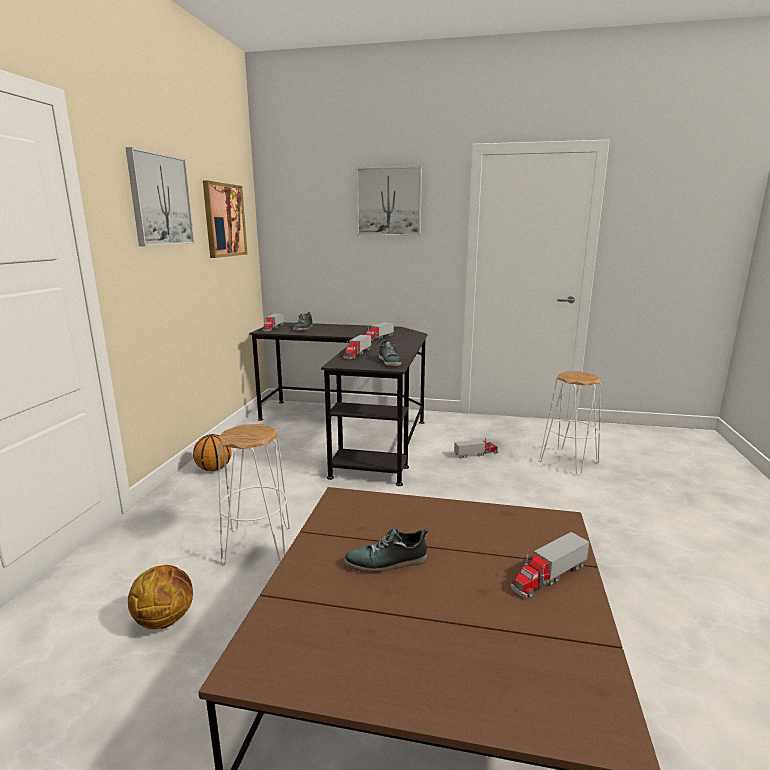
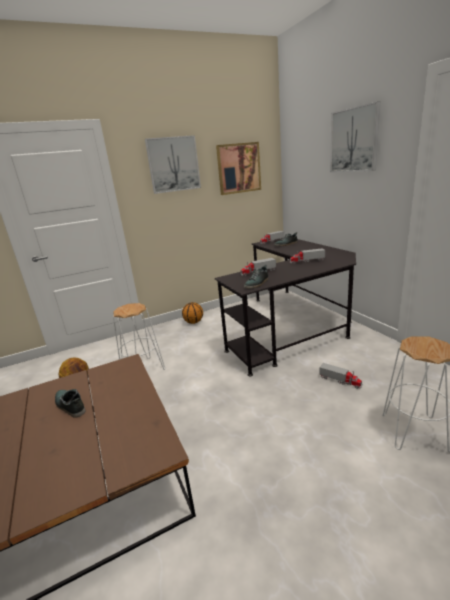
camera: 55 degrees right, 5 degrees up
toy truck [510,532,589,598] -> none

